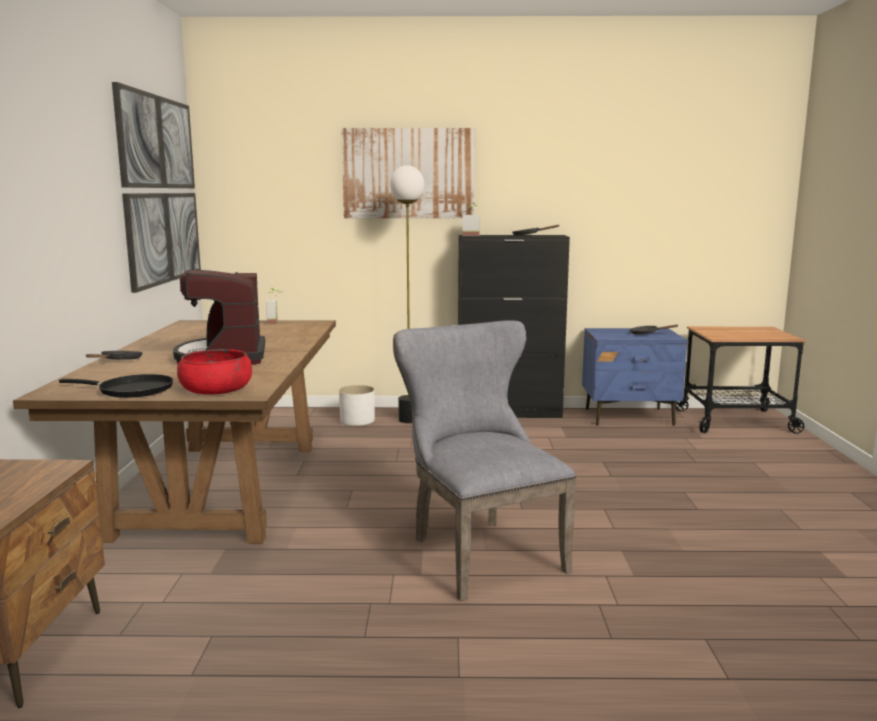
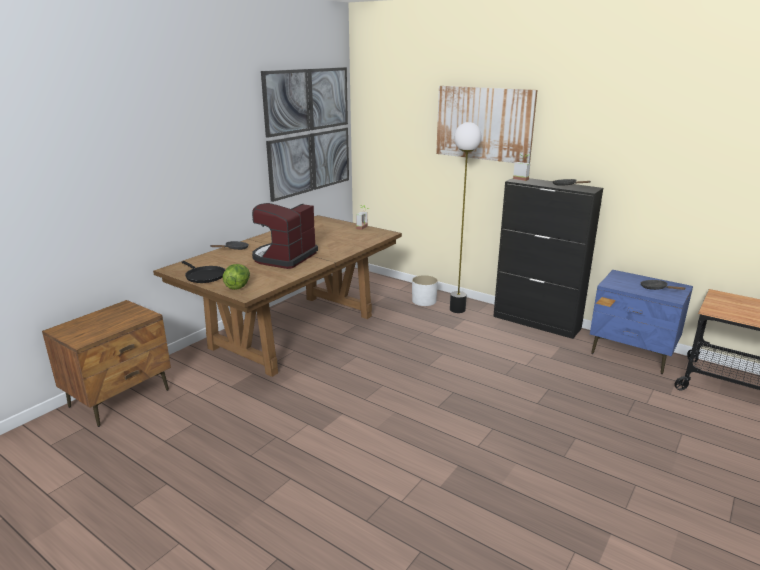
camera: 35 degrees right, 10 degrees up
red bowl [177,349,252,395] -> lettuce [223,264,250,290]
grey chair [393,320,576,601] -> none

